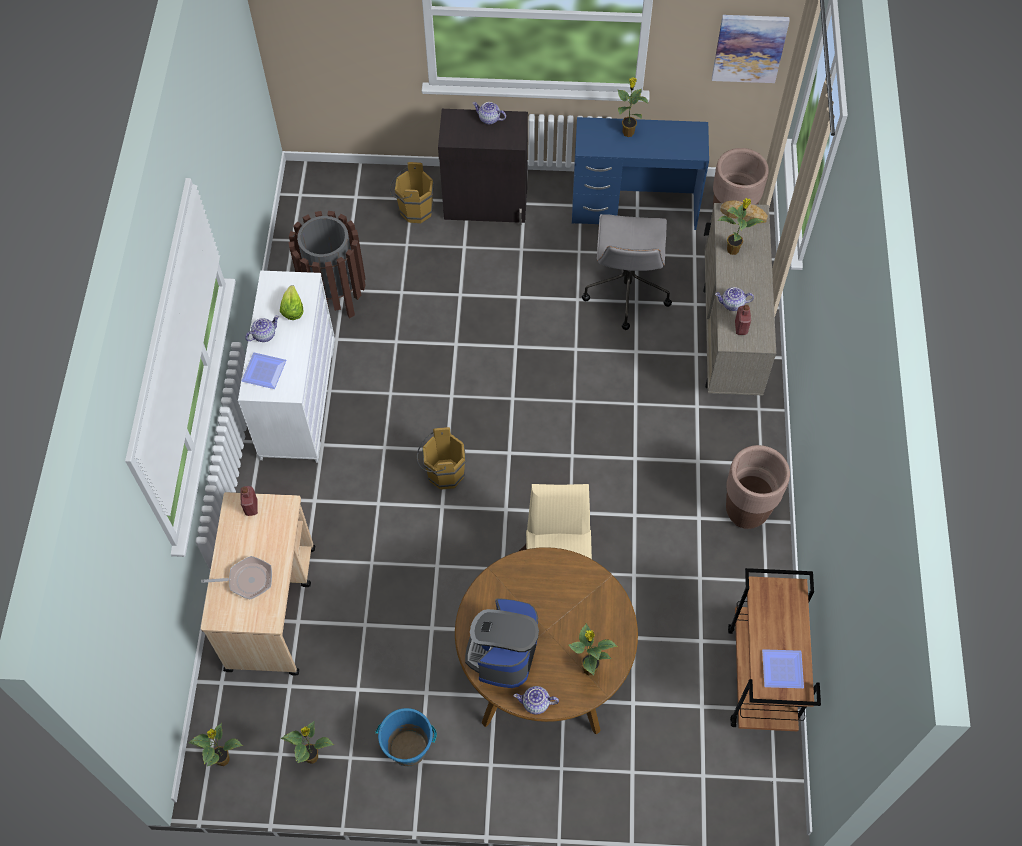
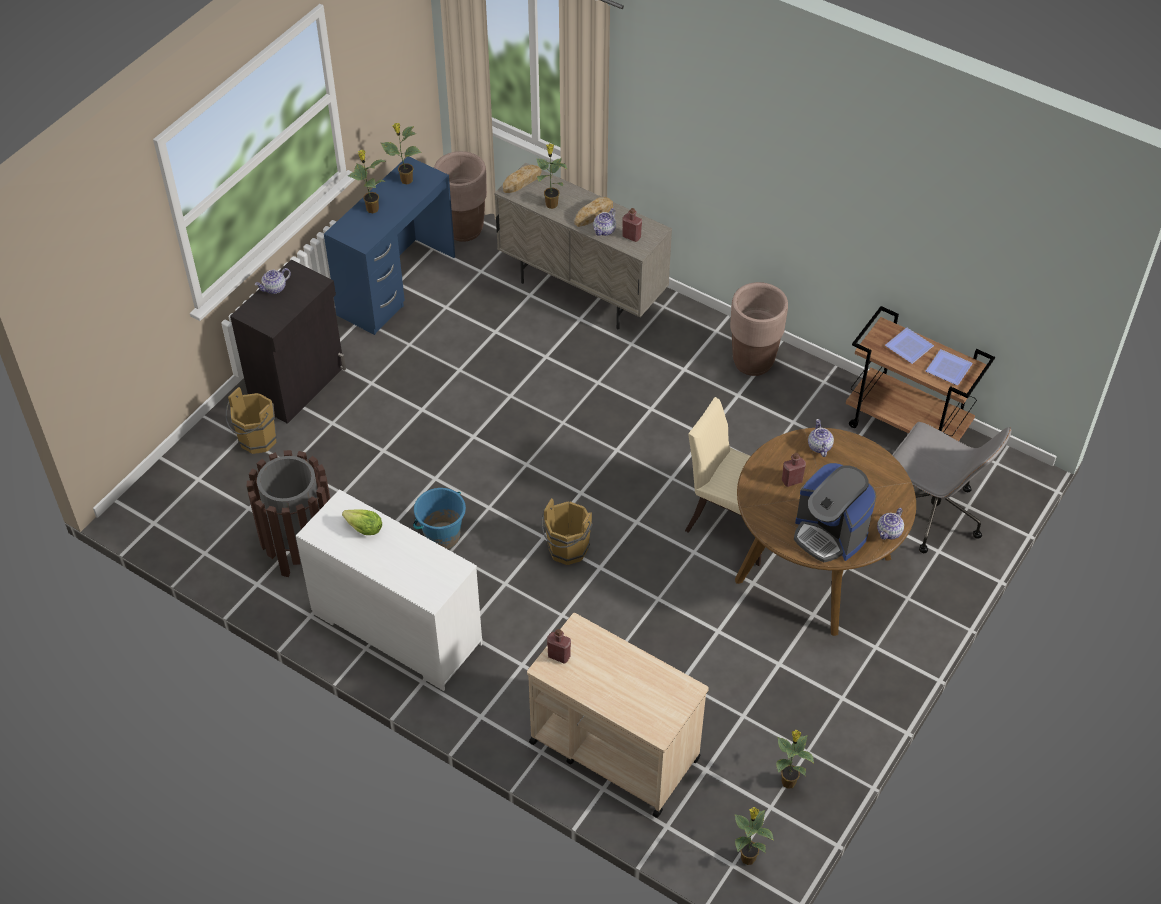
camera: 60 degrees left, 10 degrees down
frying pan [201,556,272,599] -> none
plate [242,352,286,389] -> plate moved to [885,327,934,364]
teapot [245,315,279,342] -> teapot moved to [808,419,834,457]
blue bucket [375,708,437,766] -> blue bucket moved to [413,488,466,549]
potted plant [568,623,617,676] -> potted plant moved to [381,123,422,185]
grey office chair [582,214,672,330] -> grey office chair moved to [892,422,1012,553]
picture [712,15,790,83] -> none
none -> bread [575,197,613,227]
none -> red bottle [782,453,806,487]

